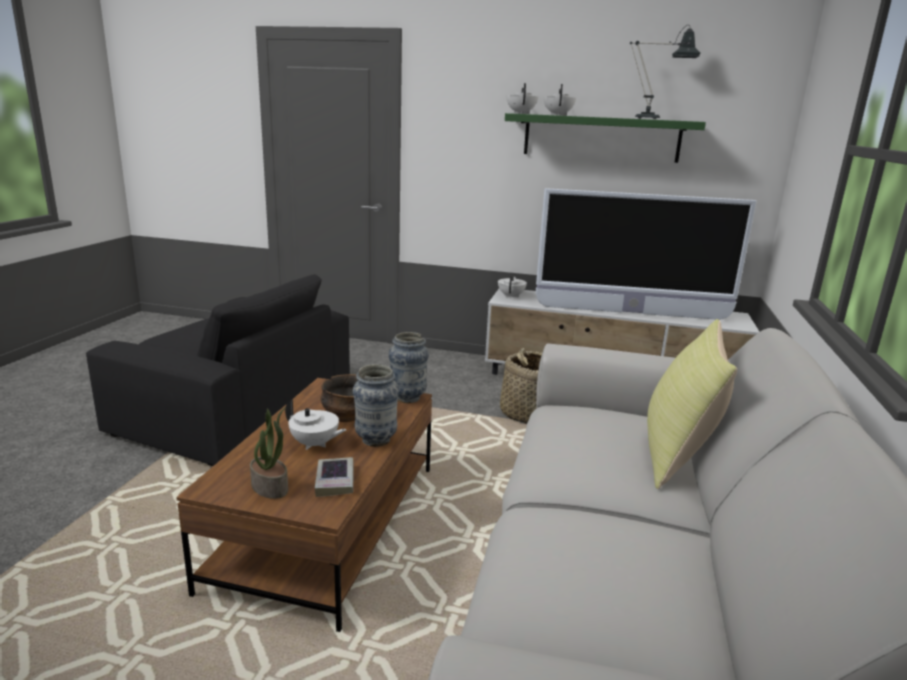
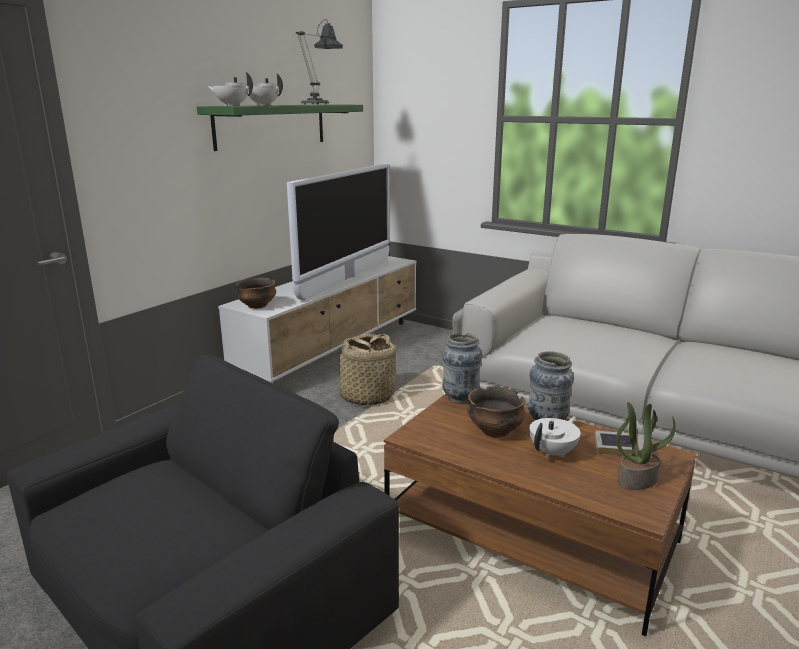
camera: 70 degrees left, 0 degrees up
white teapot [498,275,527,299] -> bowl [236,278,276,309]
yellow pillow [647,319,737,489] -> none

